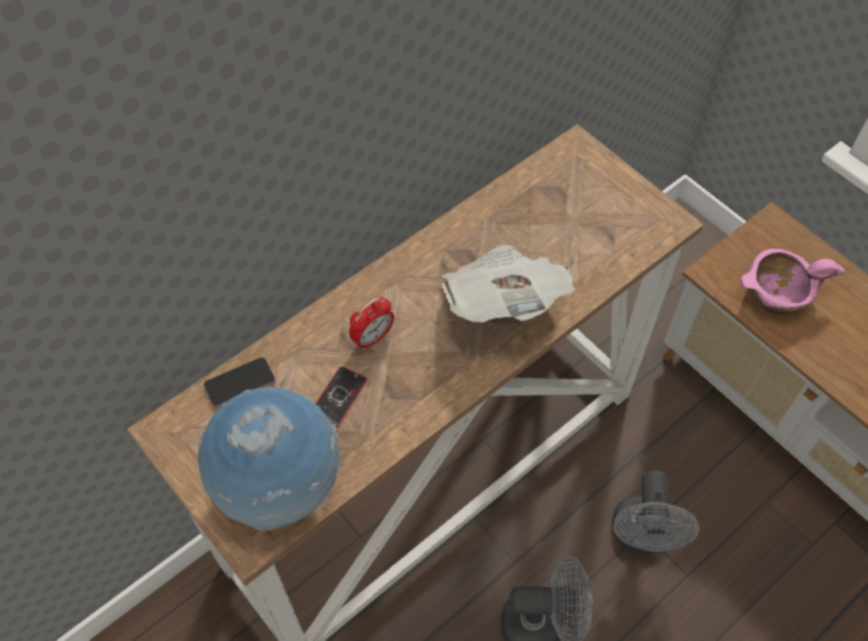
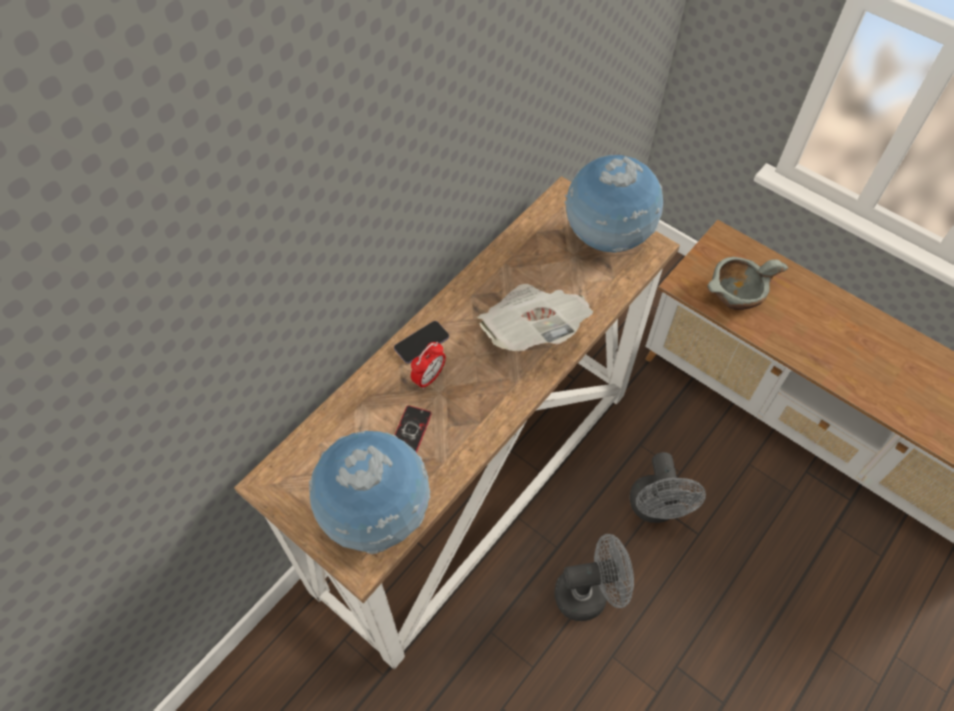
camera: 10 degrees left, 0 degrees up
phone [204,357,275,407] -> phone moved to [394,321,449,364]
pink bowl [740,249,845,314] -> grey bowl [707,257,788,310]
none -> globe [564,155,663,253]

